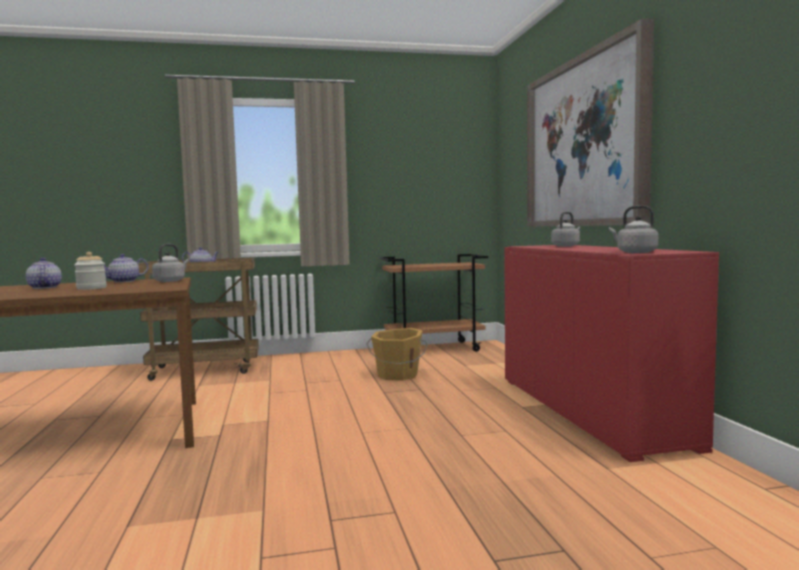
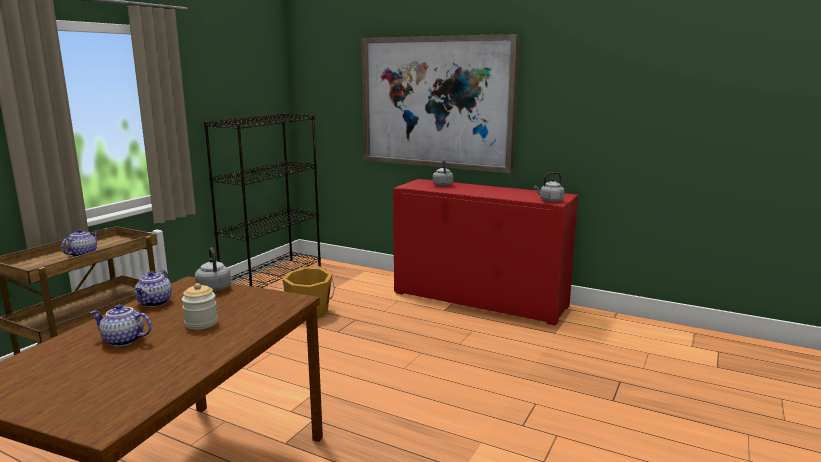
camera: 50 degrees left, 10 degrees up
brown cart [379,254,488,352] -> black bookcase [204,113,321,288]

